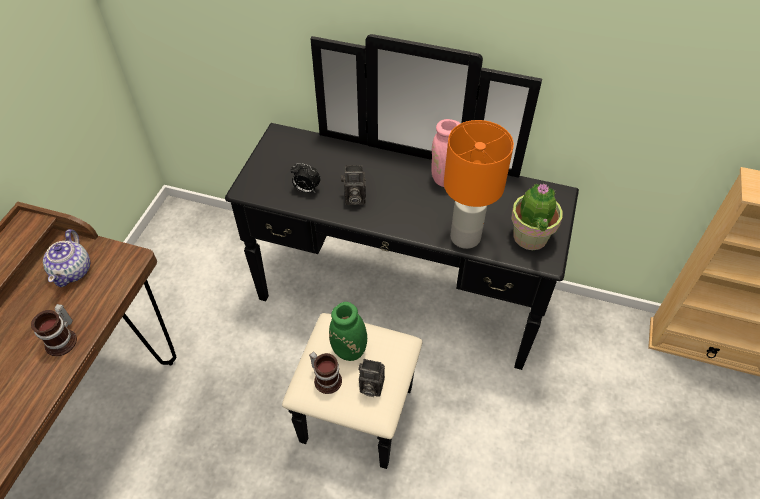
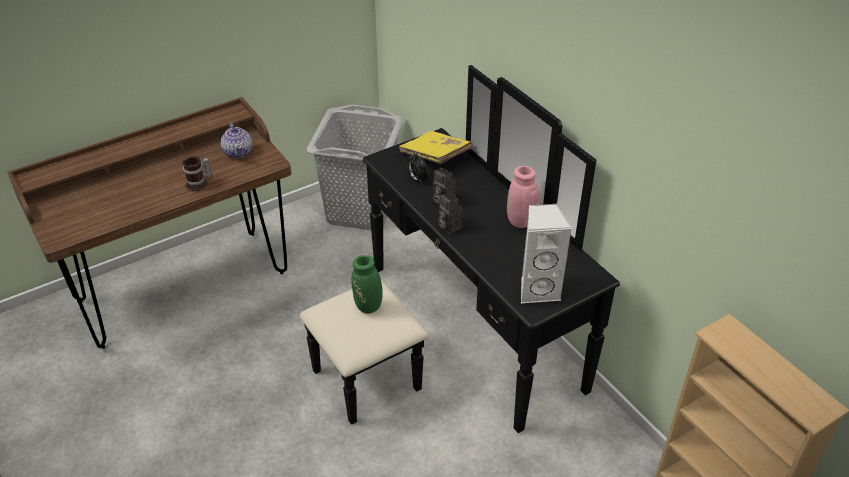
camera: 40 degrees right, 10 degrees down
teapot [43,229,90,287] -> teapot turned 60 degrees counterclockwise [221,122,252,159]
mug [309,352,342,394] -> none
camera [358,359,385,397] -> camera moved to [438,192,463,234]
orange table lamp [444,120,514,249] -> none
potted plant [511,183,563,250] -> white speaker [521,203,572,303]
none -> grey laundry basket [307,105,404,230]
none -> yellow book [399,131,473,164]

